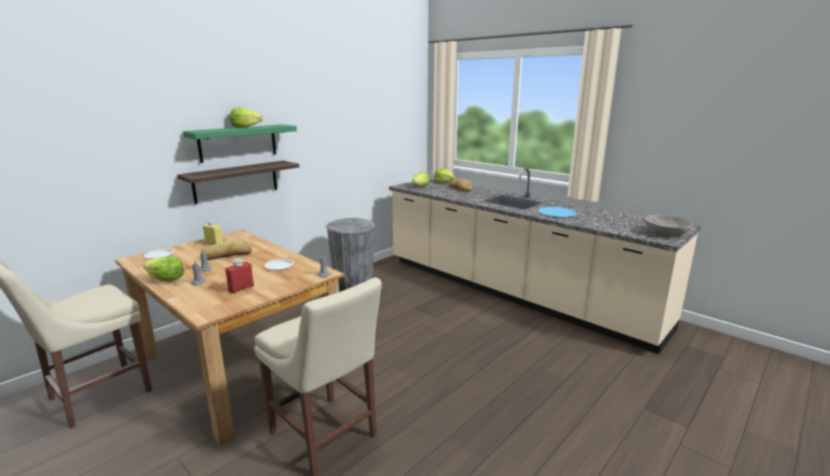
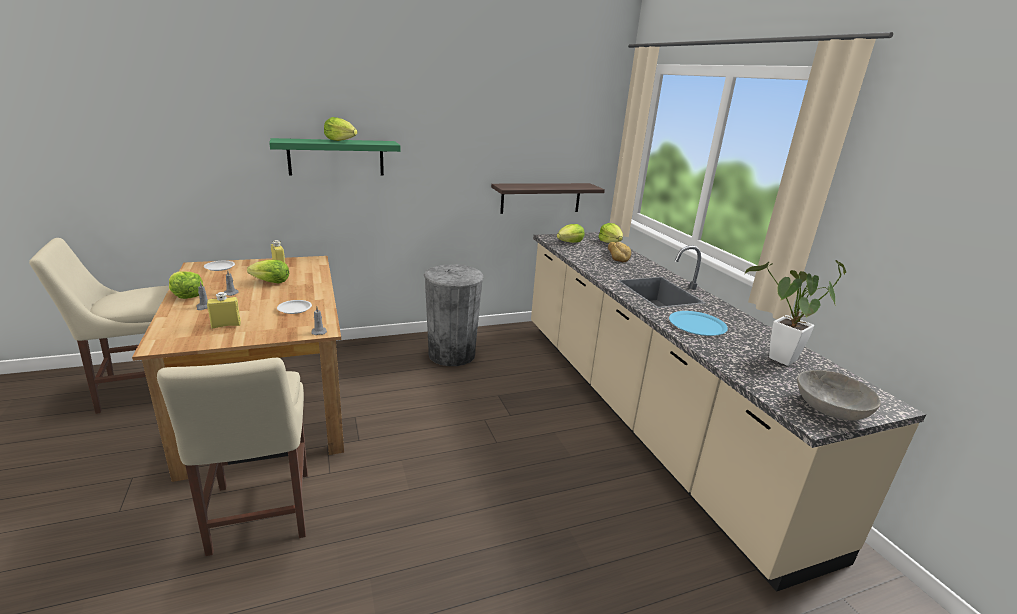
camera: 25 degrees right, 5 degrees up
shelf [177,161,299,204] -> shelf moved to [491,183,605,214]
bread [203,240,252,260] -> lettuce [247,260,289,284]
red bottle [225,259,254,294] -> yellow bottle [207,292,241,329]
none -> potted plant [745,260,846,366]

